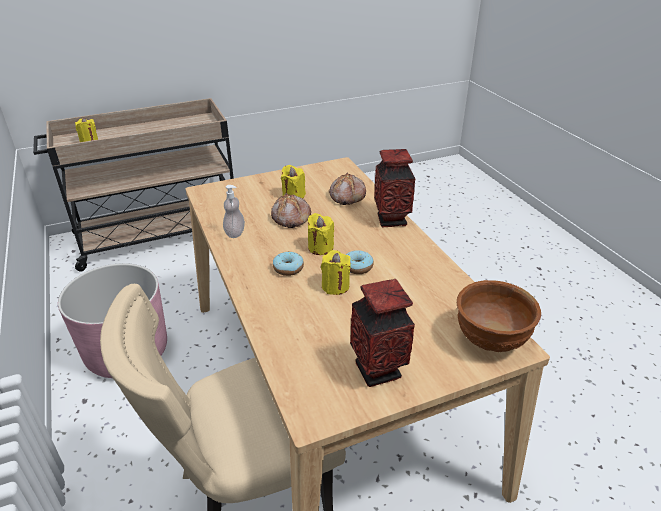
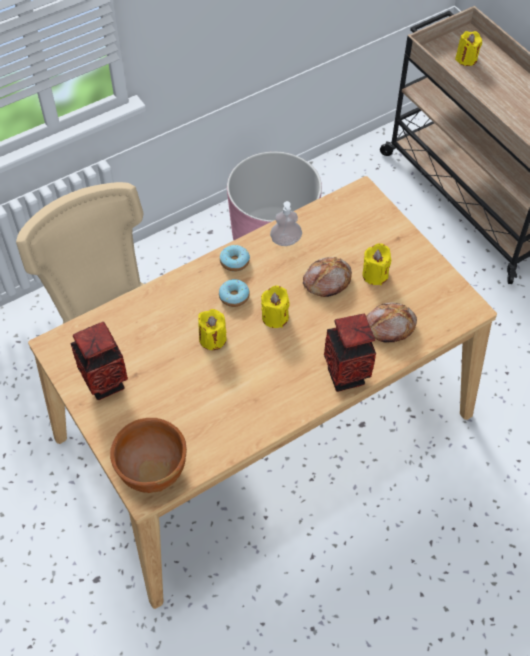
camera: 80 degrees right, 20 degrees up
donut [346,250,374,274] -> donut moved to [220,245,250,272]

